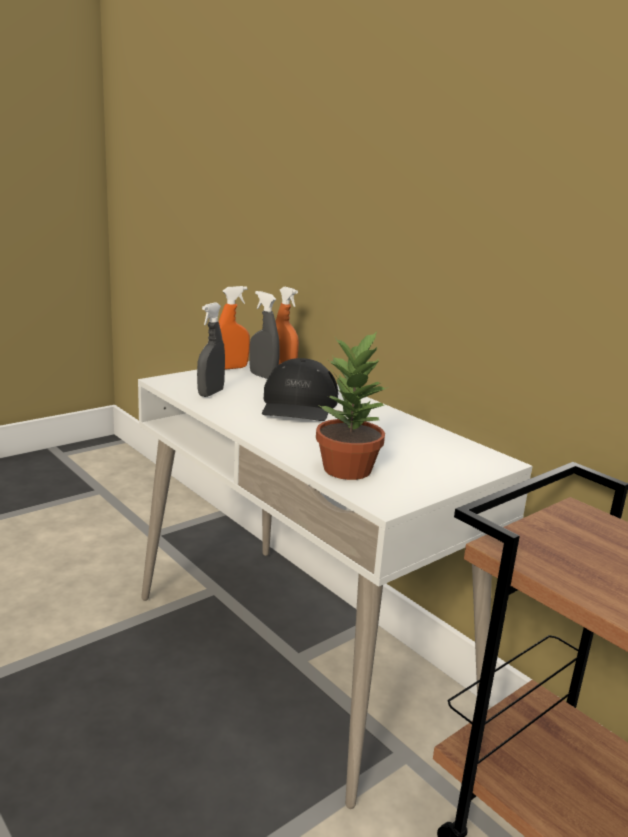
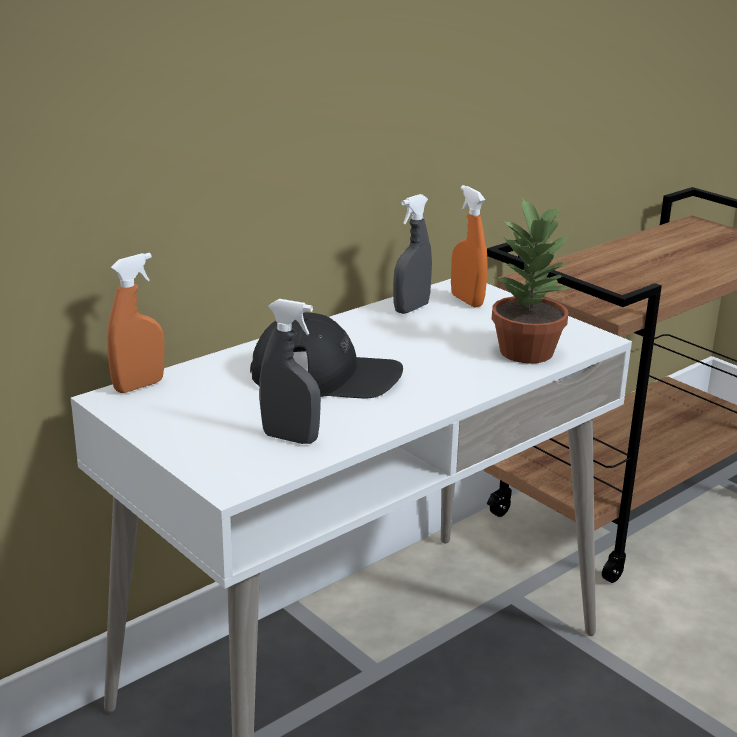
camera: 90 degrees left, 5 degrees up
orange spray bottle [219,286,250,370] -> orange spray bottle moved to [451,185,488,308]
grey spray bottle [249,291,279,379] -> grey spray bottle moved to [393,194,432,314]

